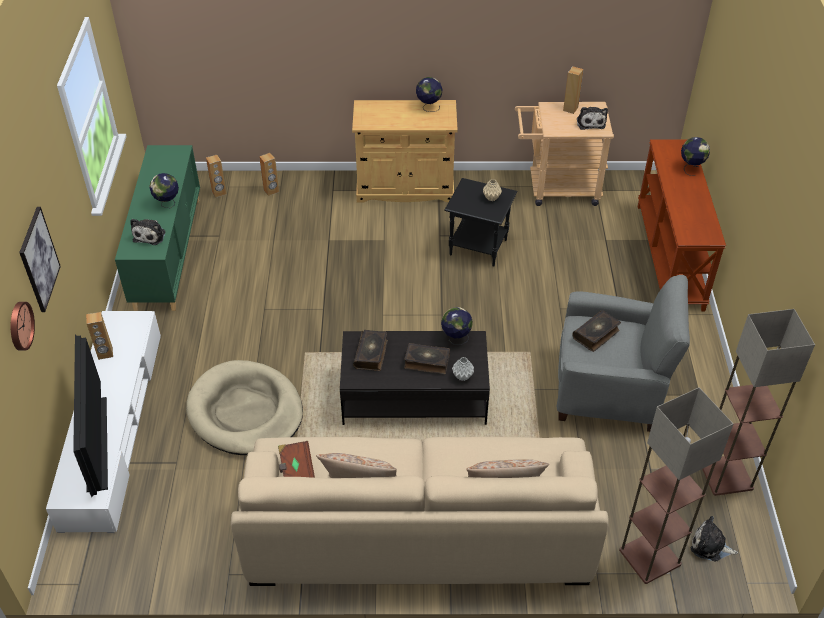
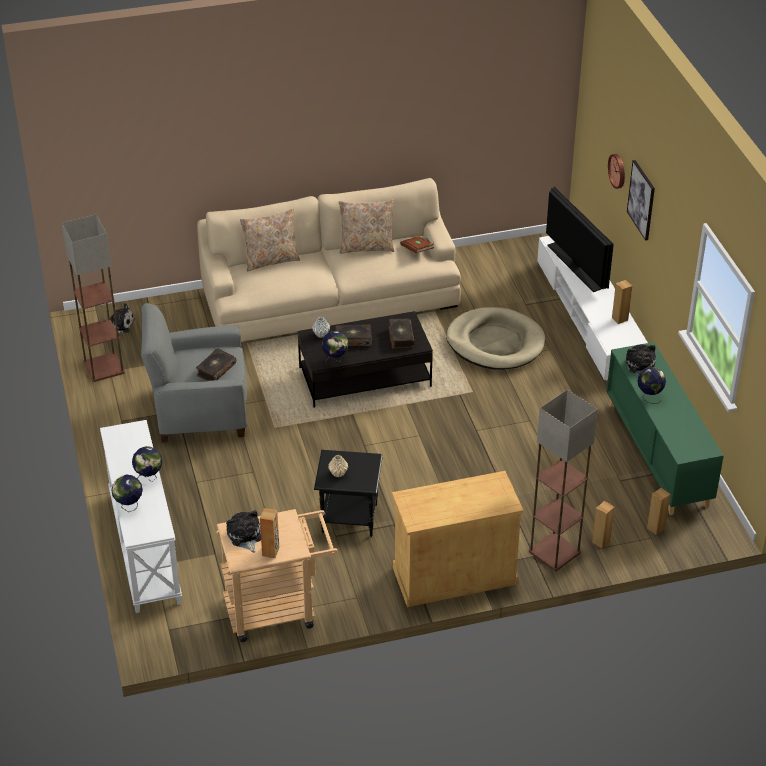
camera: 165 degrees right, 5 degrees down
globe [416,77,443,112] -> globe moved to [132,446,162,482]
floor lamp [619,388,733,584] -> floor lamp moved to [529,389,598,572]
brown console table [638,140,726,312] -> white console table [100,420,182,613]

